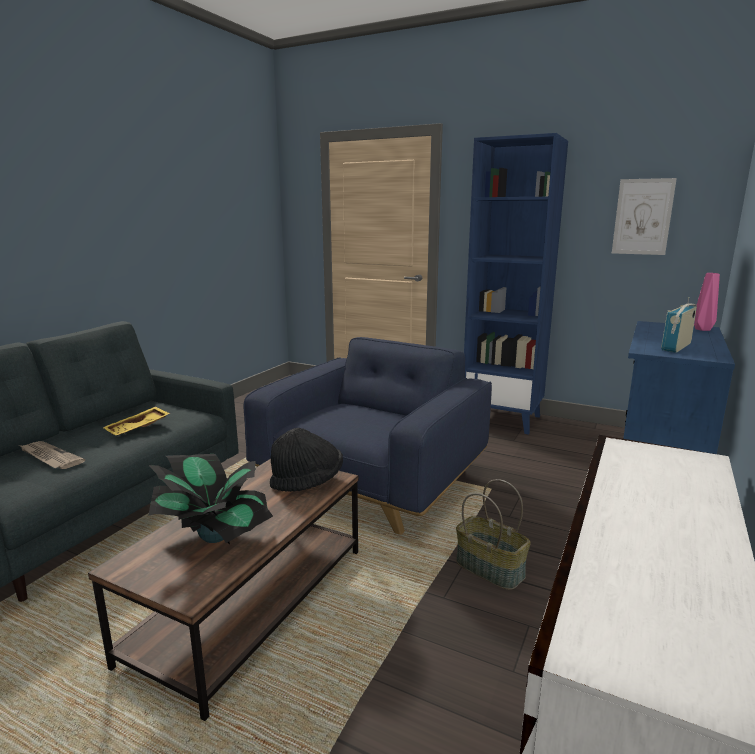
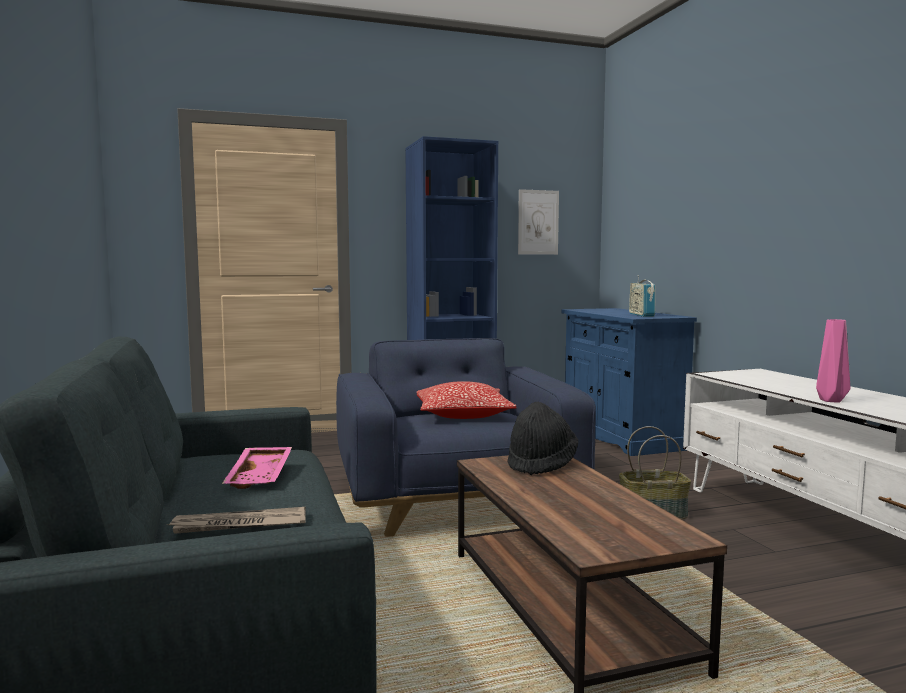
camera: 45 degrees left, 10 degrees down
yellow tray [103,407,170,435] -> pink tray [222,447,292,489]
potted plant [148,454,273,545] -> none
pink vase [694,273,720,331] -> pink vase moved to [816,319,850,403]
none -> pillow [416,381,517,419]

